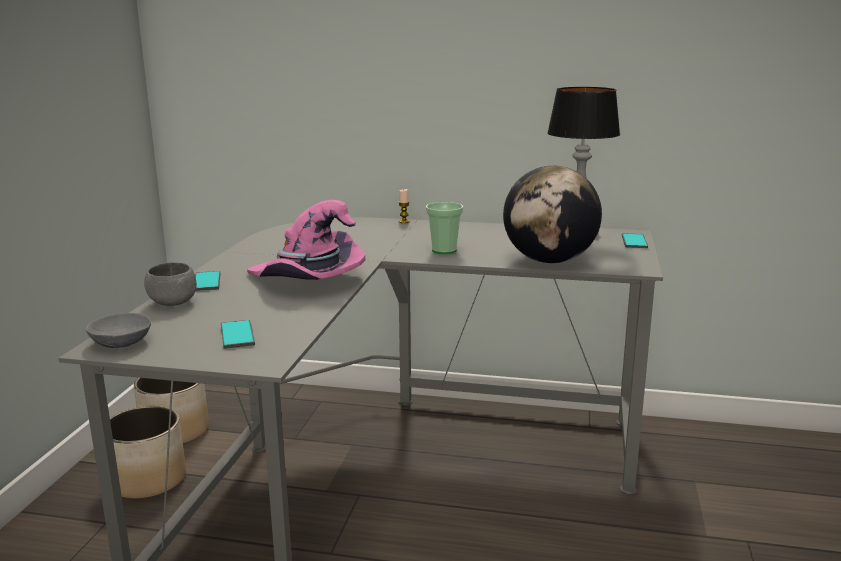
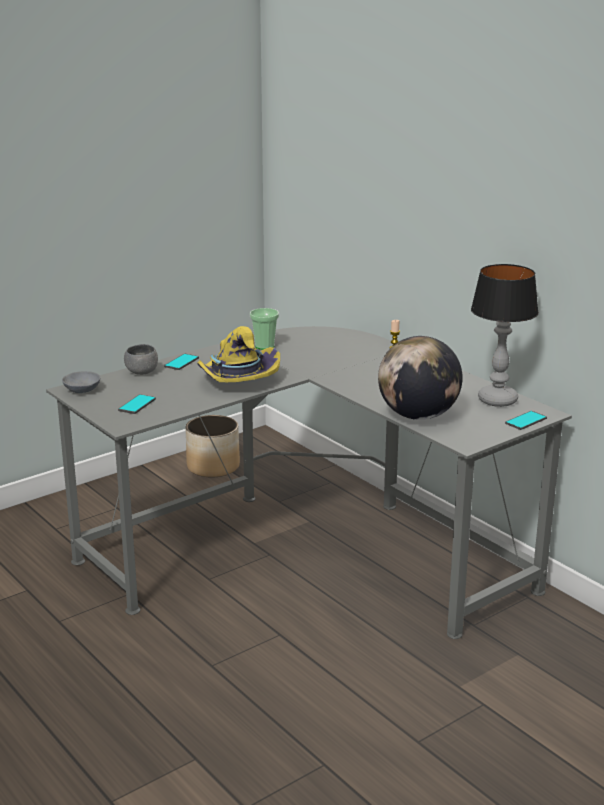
camera: 40 degrees right, 5 degrees up
planter [110,406,186,499] -> none
pink hat [247,200,366,280] -> yellow hat [197,326,280,382]
cup [426,202,463,254] -> cup moved to [250,308,279,350]

